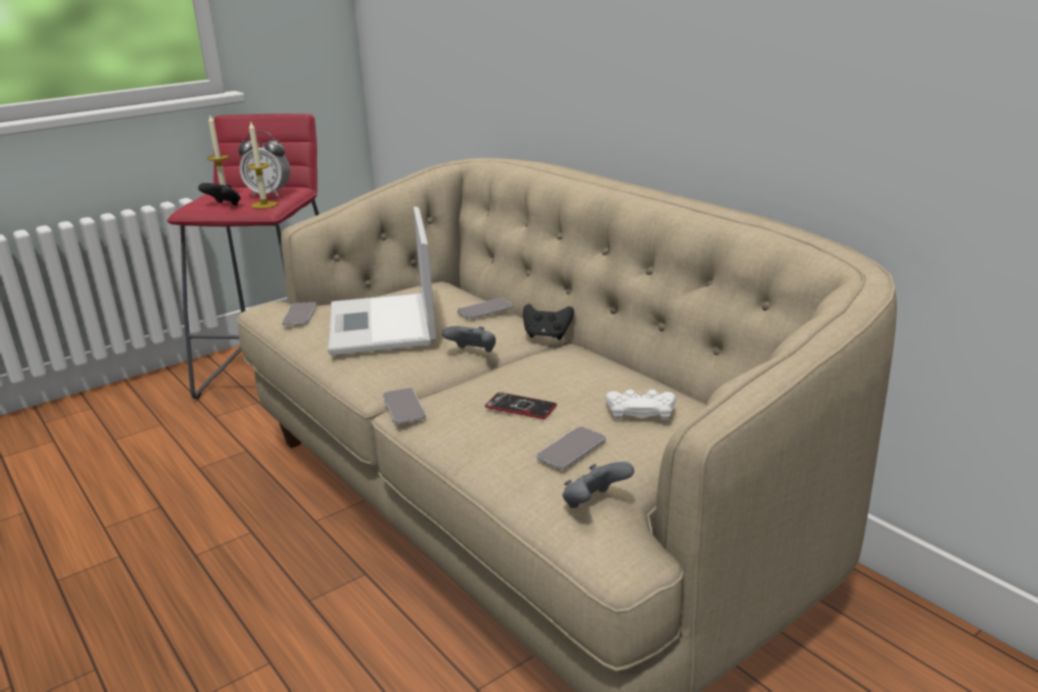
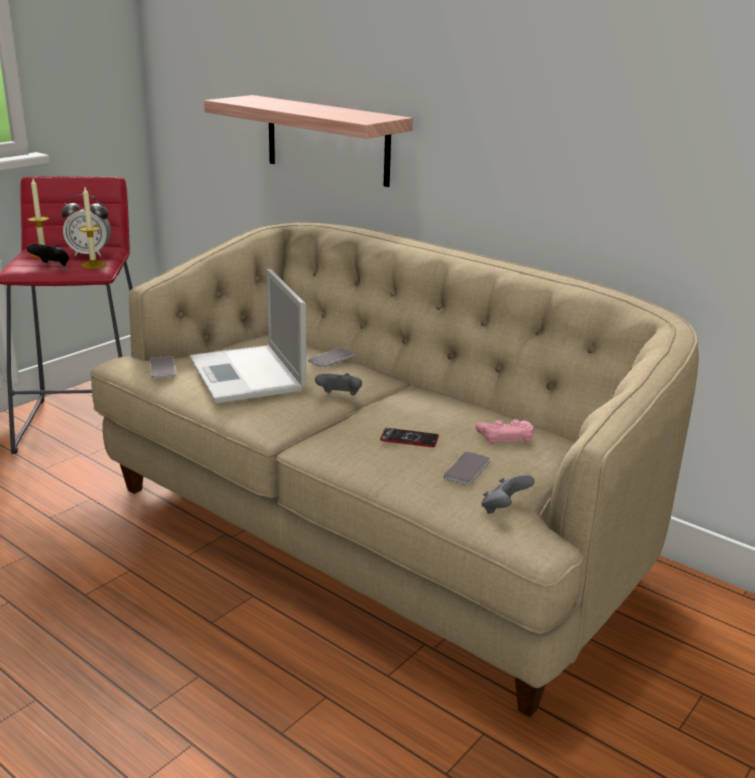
camera: 15 degrees left, 0 degrees up
phone [383,388,426,424] -> none
black game controller [523,304,574,340] -> none
white game controller [605,389,676,420] -> pink game controller [475,419,534,445]
none -> shelf [204,95,413,187]

